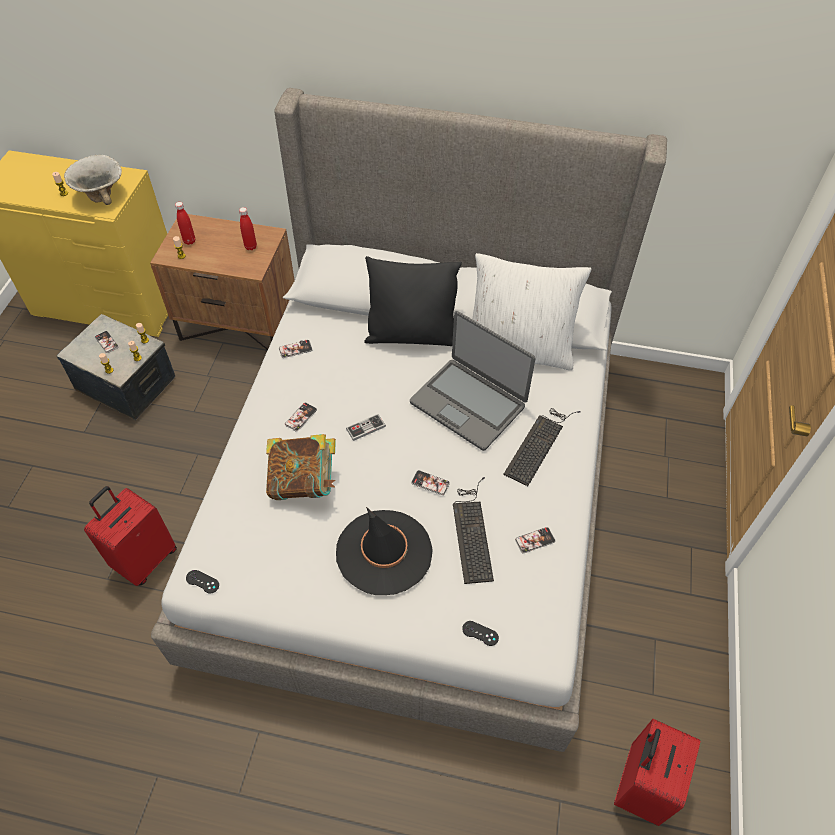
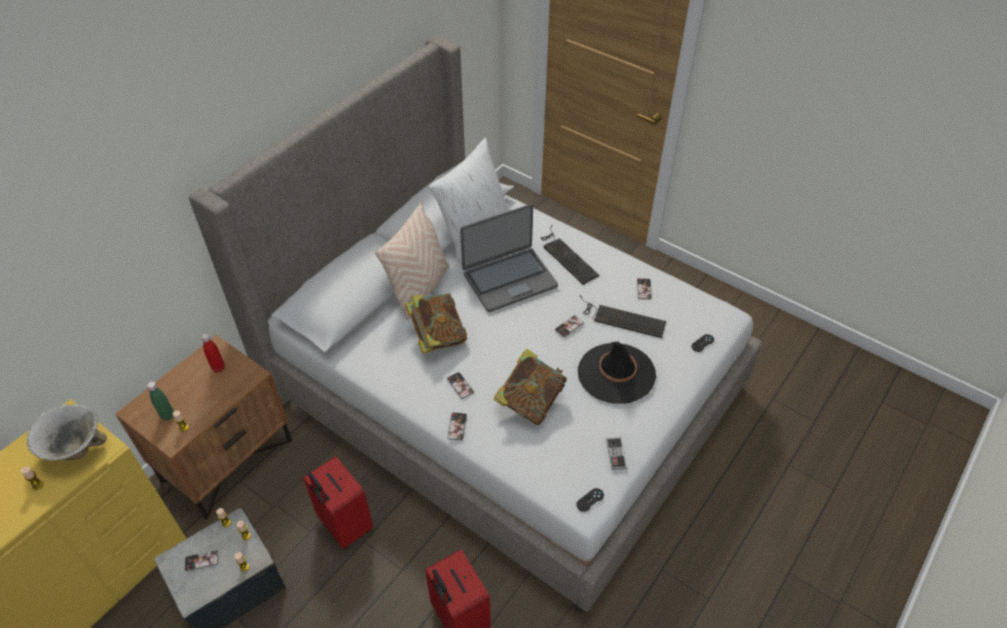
camera: 65 degrees left, 5 degrees down
red bottle [175,202,195,245] -> green bottle [147,381,174,421]
phone [279,340,313,358] -> phone moved to [447,412,467,441]
game controller [346,414,386,441] -> game controller moved to [606,438,627,470]
black pillow [364,256,462,346] -> beige pillow [375,202,450,320]
red suitcase [614,719,700,826] -> red suitcase moved to [303,456,374,549]
none -> book [405,293,467,354]

